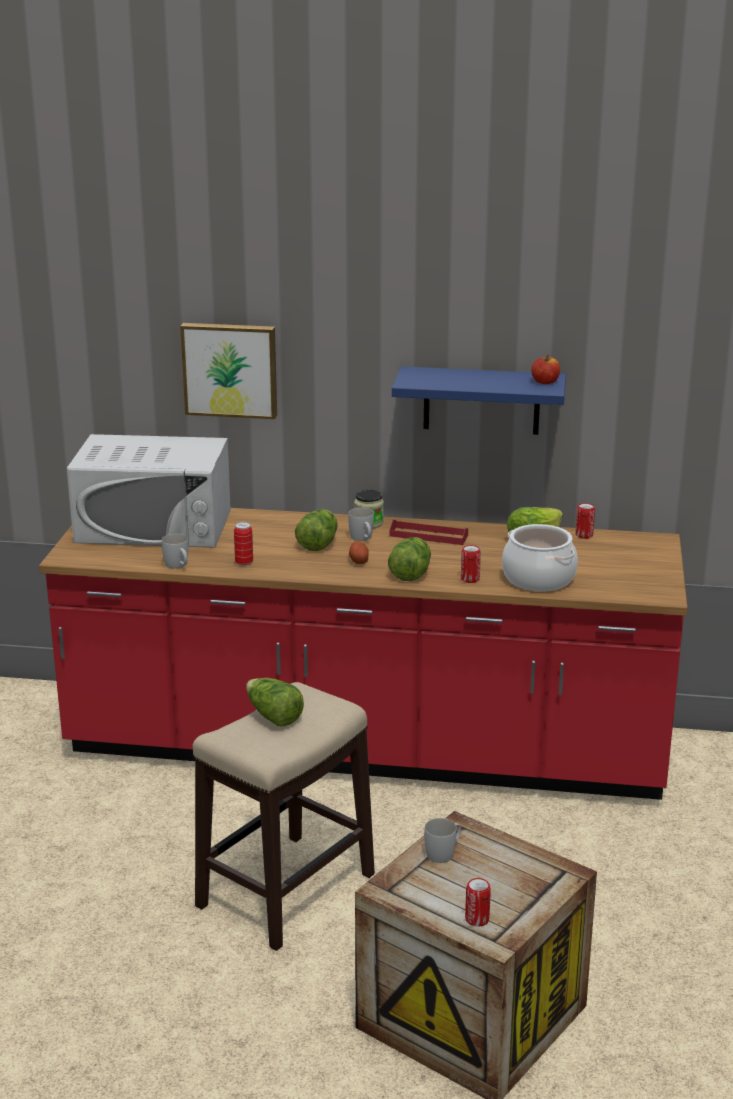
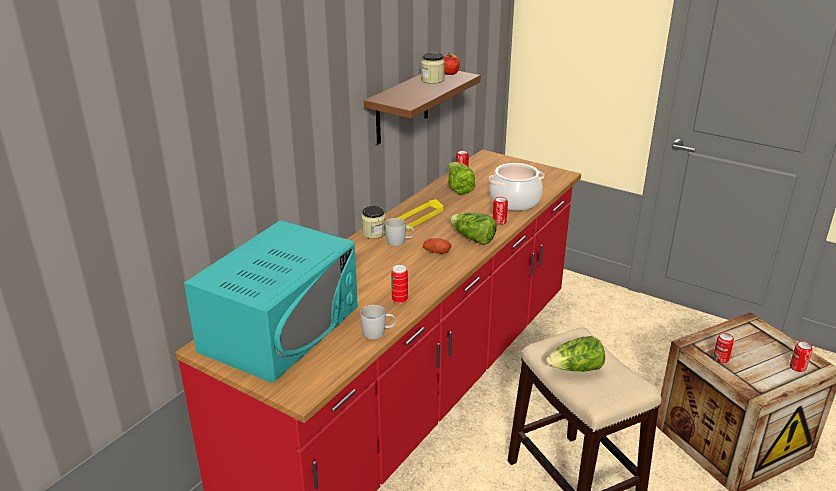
camera: 65 degrees left, 5 degrees up
white microwave [67,434,231,548] -> turquoise microwave [184,220,358,383]
picture [180,323,277,419] -> none
lettuce [295,510,338,551] -> none
red tray [390,520,468,545] -> yellow tray [397,199,443,231]
blue shelf [392,366,566,435] -> brown shelf [364,71,481,144]
white mug [424,818,461,863] -> can [713,333,734,363]
none -> jar [421,53,445,84]

